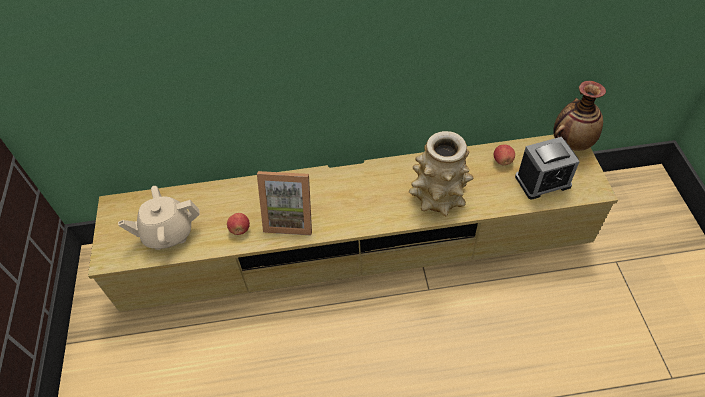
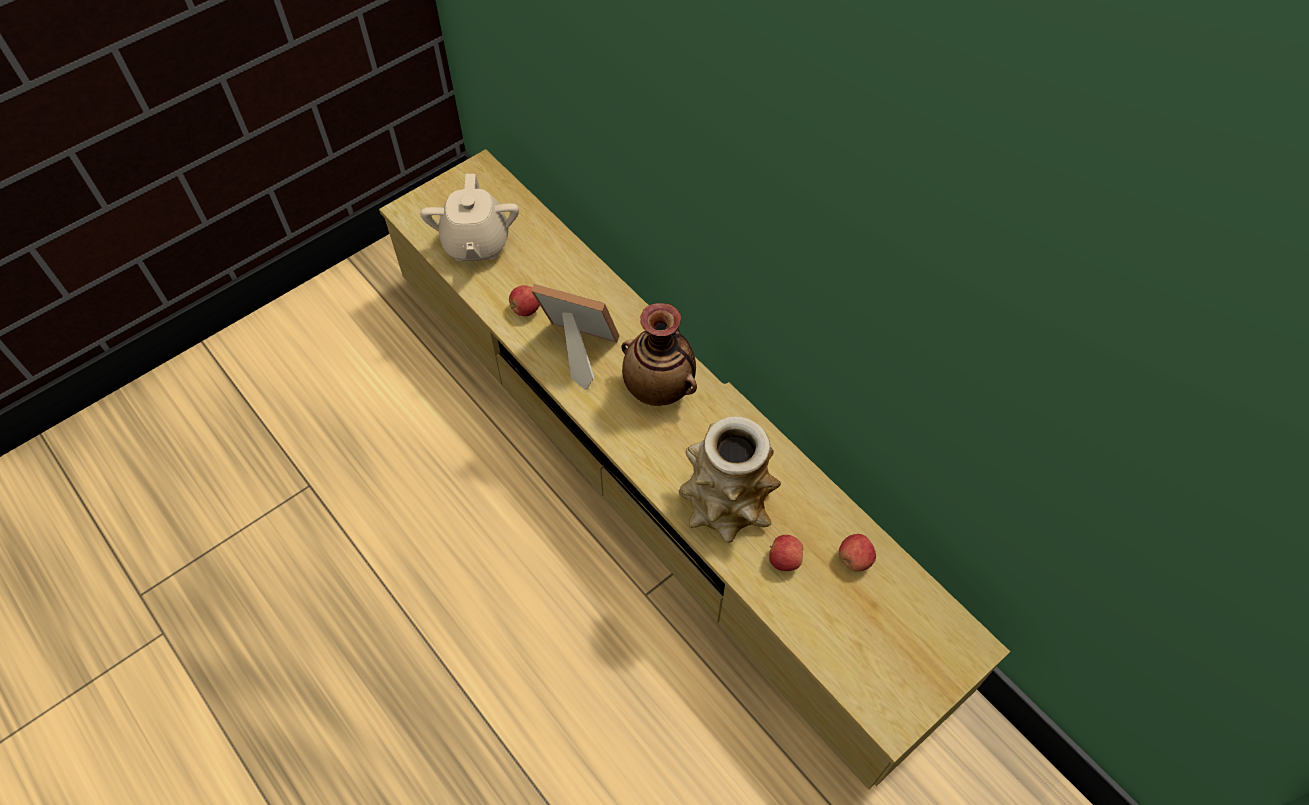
camera: 55 degrees right, 5 degrees up
beige teapot [118,186,200,250] -> beige teapot turned 135 degrees counterclockwise [420,174,519,261]
picture frame [257,171,312,236] -> picture frame turned 135 degrees clockwise [531,284,619,390]
alarm clock [515,137,580,200] -> none
vase [553,81,606,151] -> vase moved to [621,303,697,406]
none -> apple [769,535,803,571]

